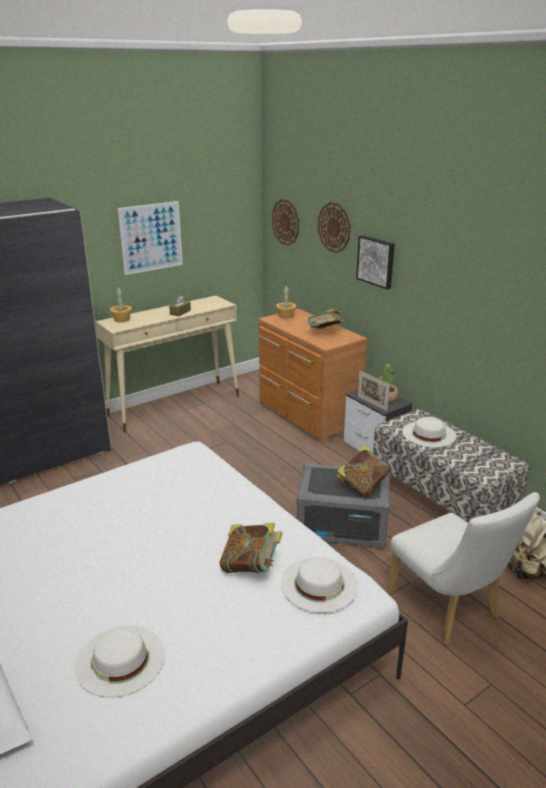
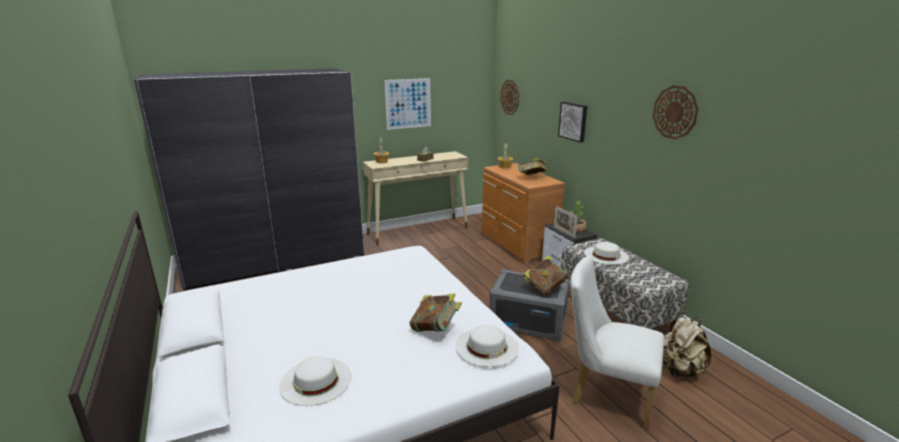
camera: 10 degrees right, 5 degrees down
wall clock [318,202,351,253] -> wall clock moved to [653,85,698,139]
white chair [387,492,540,645] -> white chair turned 135 degrees clockwise [570,256,664,429]

